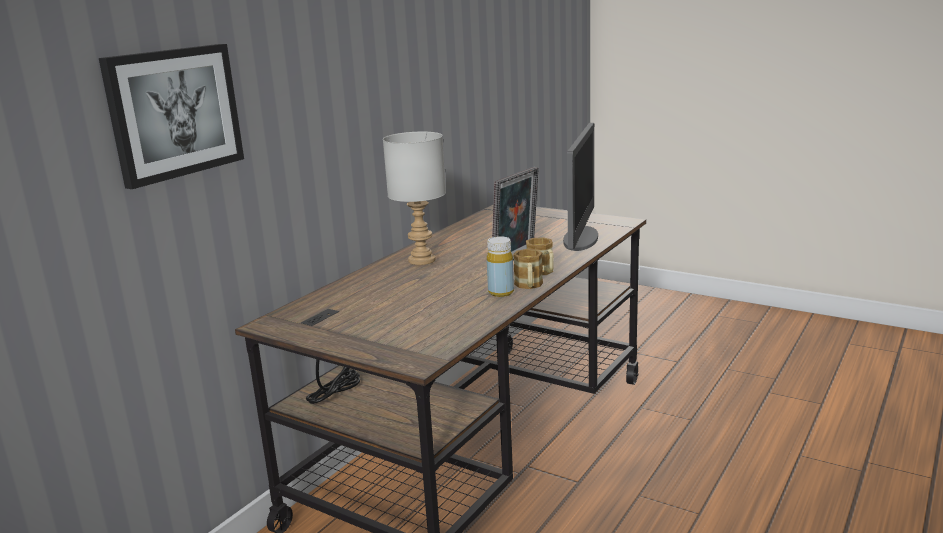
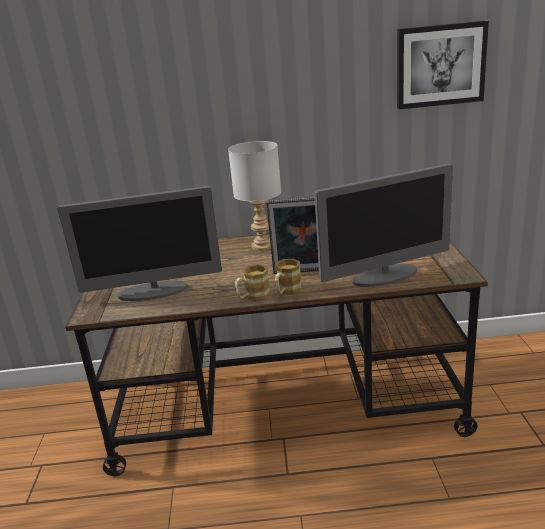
camera: 55 degrees right, 5 degrees up
picture [99,44,244,189] -> picture moved to [397,21,489,109]
yellow bottle [487,236,514,297] -> none
none -> monitor [58,186,222,301]

